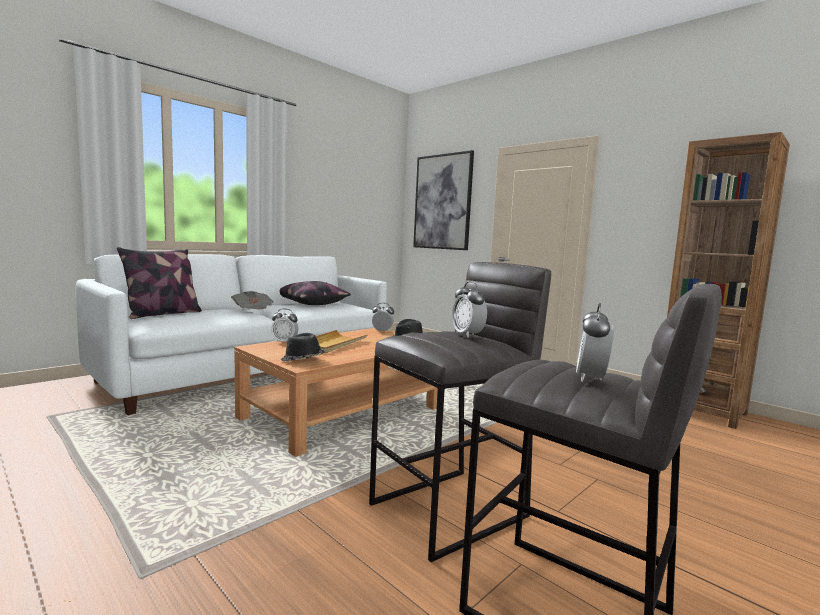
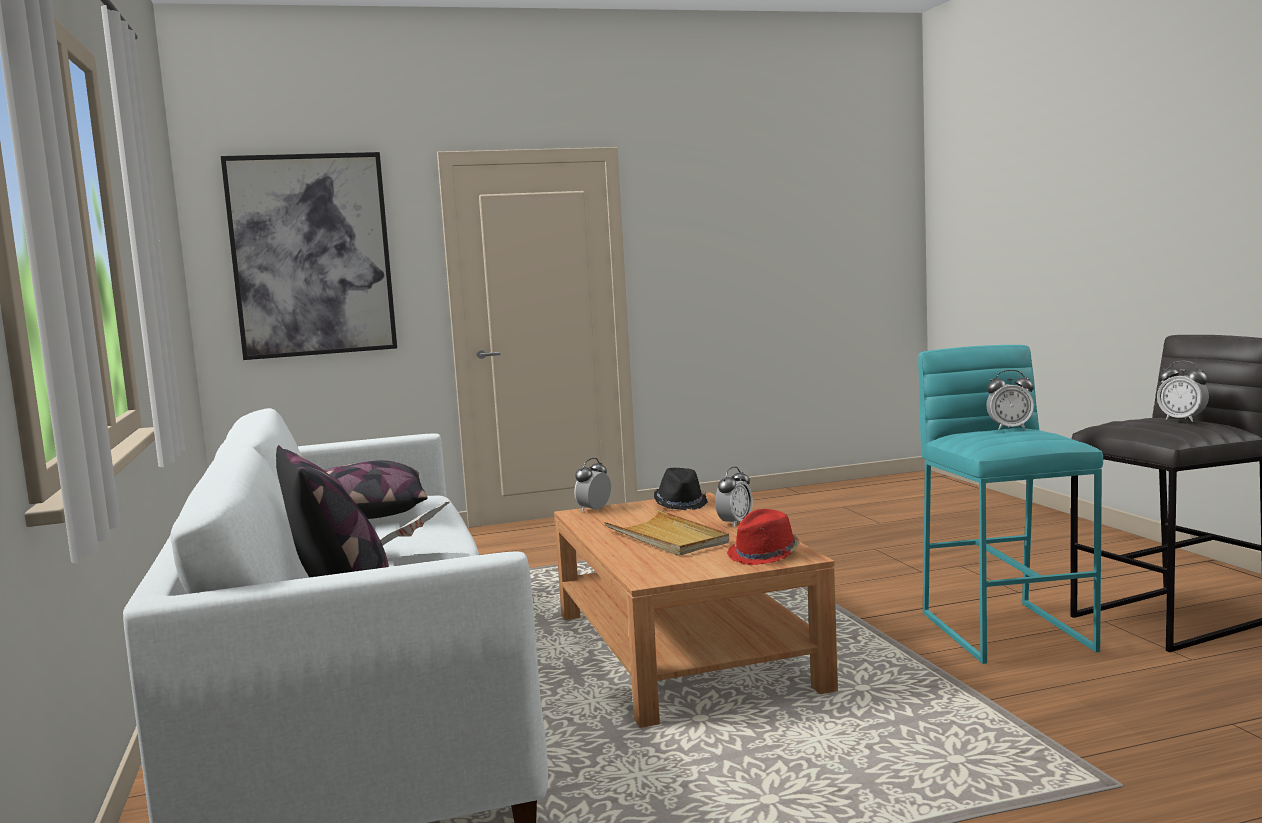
camera: 60 degrees left, 0 degrees up
alarm clock [271,309,298,343] -> alarm clock moved to [715,467,753,527]
black hat [281,333,325,362] -> red hat [727,509,799,565]
grey stool [369,262,551,562] -> turquoise stool [918,345,1103,664]
brown bookcase [667,132,790,429] -> none

